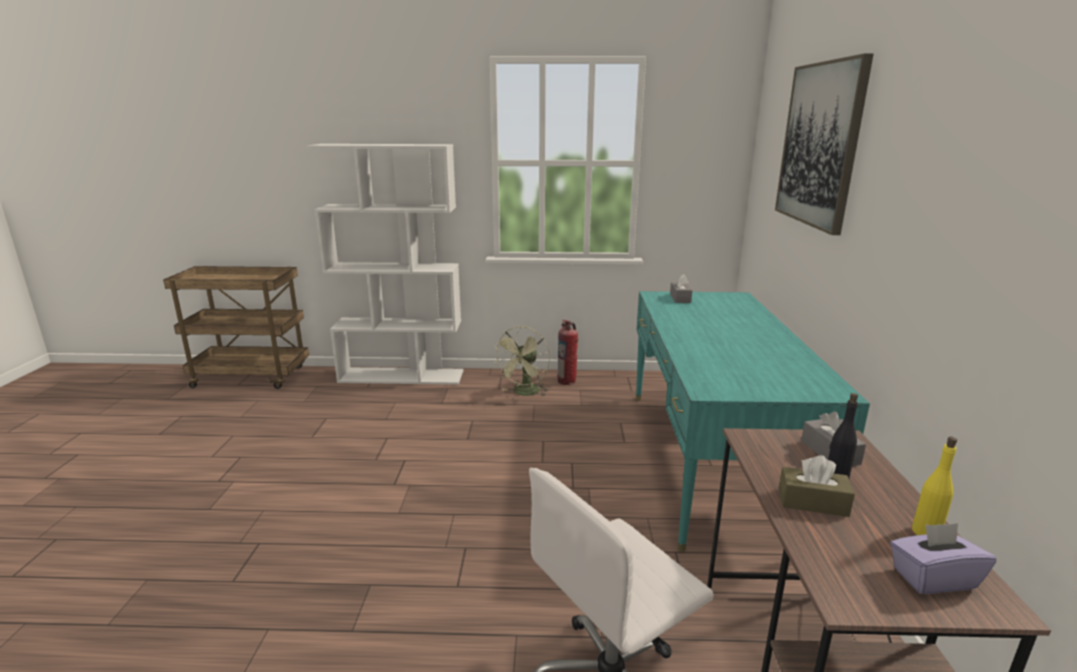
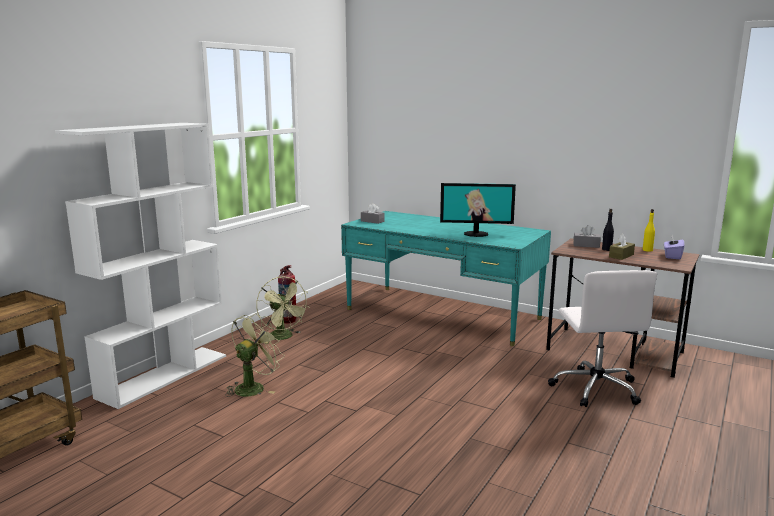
camera: 60 degrees left, 5 degrees down
picture [775,54,873,235] -> none
none -> green fan [225,313,284,397]
none -> monitor [440,183,516,237]

